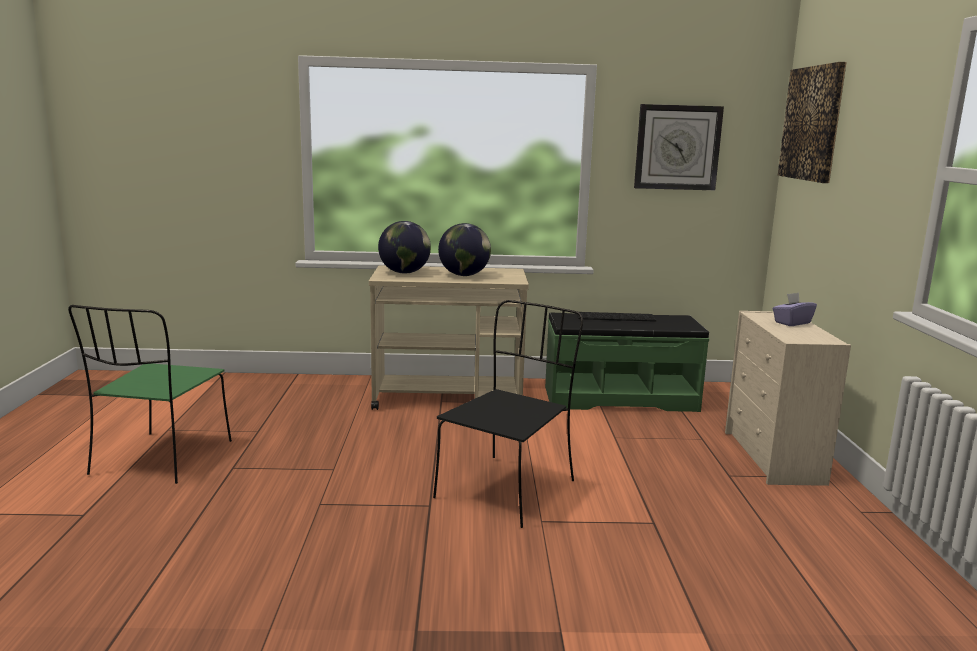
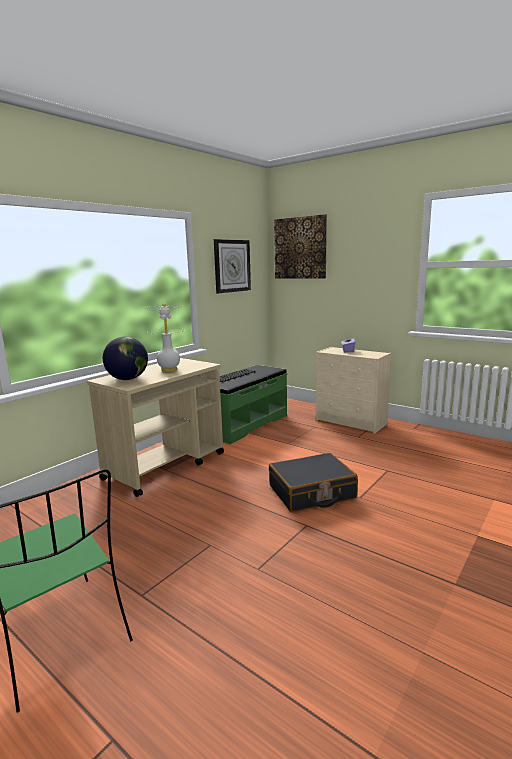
camera: 50 degrees left, 0 degrees up
black chair [433,300,583,528] -> black suitcase [269,453,358,512]
globe [438,223,491,276] -> white table lamp [146,303,185,372]

